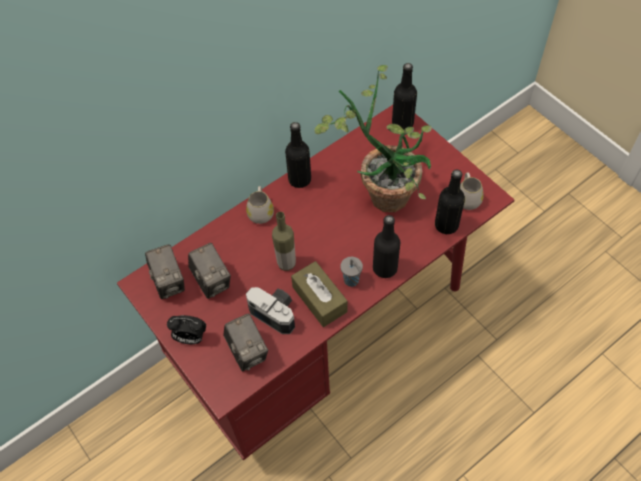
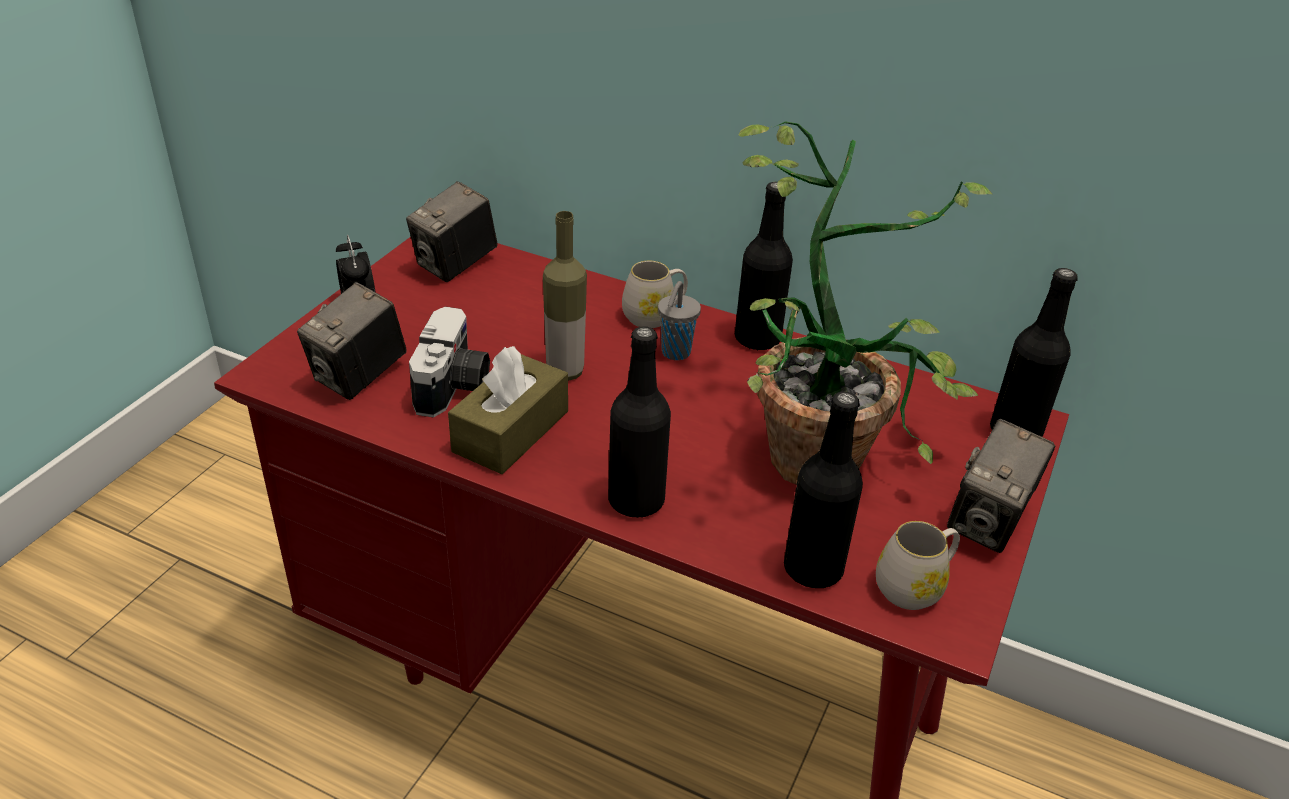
camera: 60 degrees right, 20 degrees down
camera [188,243,231,299] -> camera moved to [947,419,1055,553]
grey cup [340,257,363,287] -> grey cup moved to [658,281,701,360]

